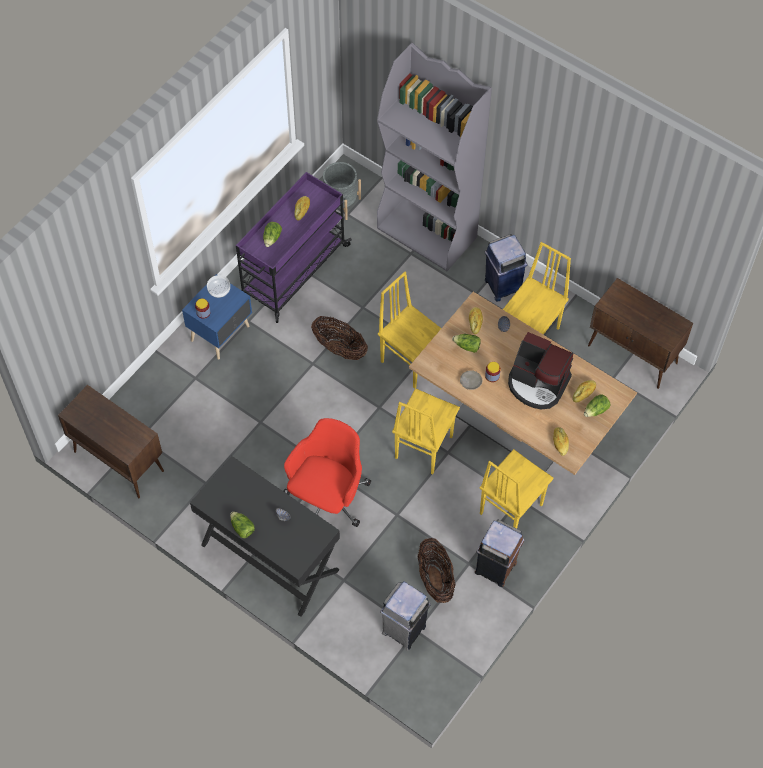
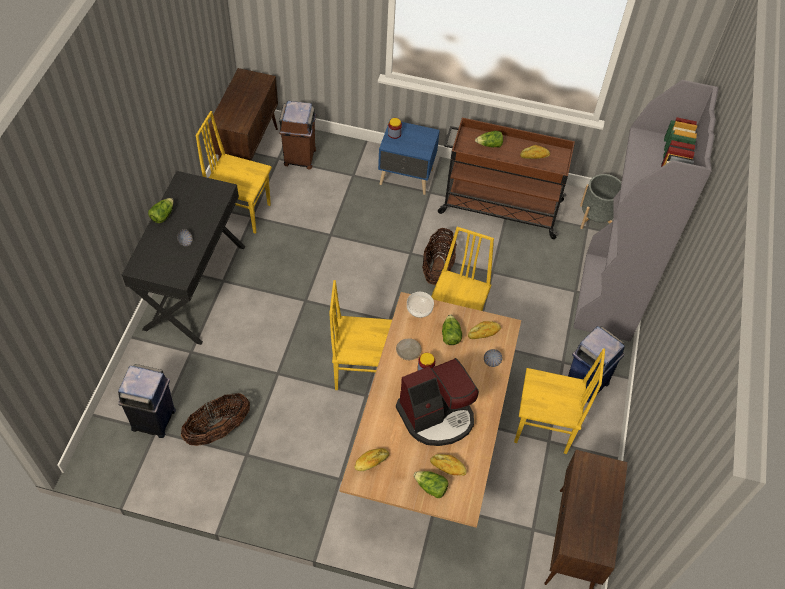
camera: 65 degrees right, 5 degrees down
bowl [207,275,230,298] -> bowl moved to [407,292,434,318]
purple cart [236,172,352,323] -> brown cart [438,117,575,239]
red office chair [283,418,371,527] -> none
grey trash can [380,581,431,651] -> blue trash can [118,364,176,438]
brown trash can [475,520,524,587] -> brown trash can moved to [279,101,316,170]
yellow chair [480,449,553,528] -> yellow chair moved to [196,111,272,234]
coffee machine [508,332,573,410] -> coffee machine turned 120 degrees counterclockwise [396,358,479,446]

